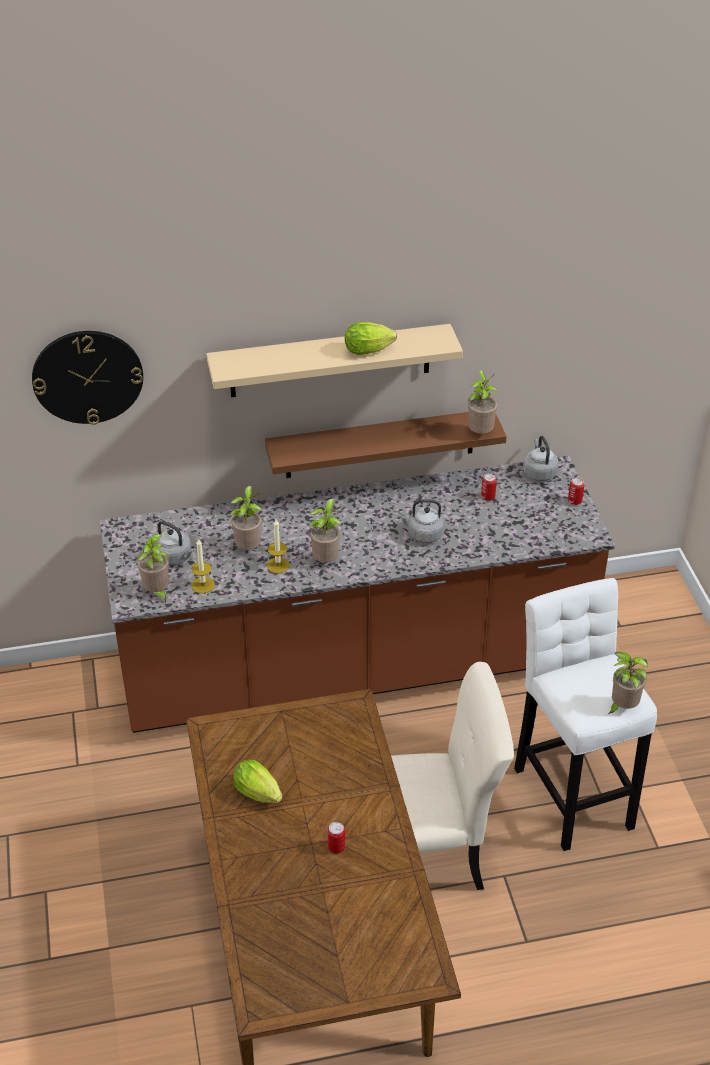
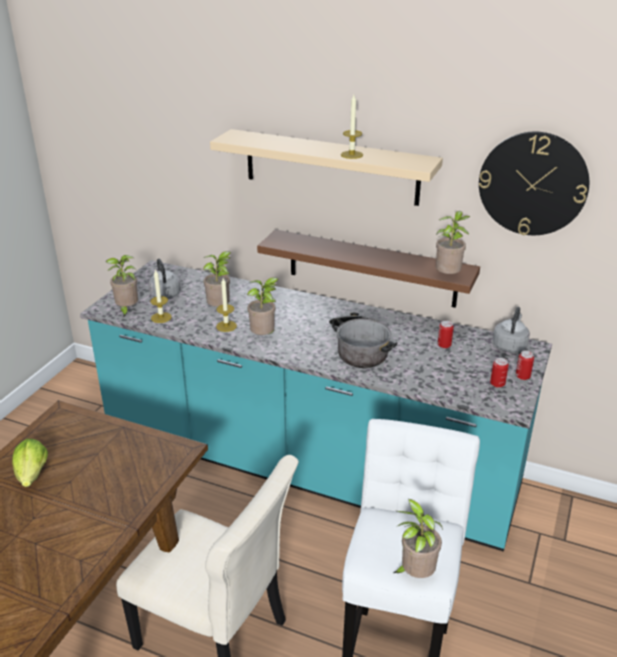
camera: 35 degrees right, 10 degrees down
wall clock [32,331,143,425] -> wall clock moved to [479,132,589,235]
brown counter [100,456,615,733] -> turquoise counter [80,260,552,552]
can [327,822,345,853] -> can moved to [490,358,509,388]
lettuce [345,322,397,355] -> candle [341,95,363,159]
grey kettle [398,499,445,543] -> cooking pot [329,312,397,368]

